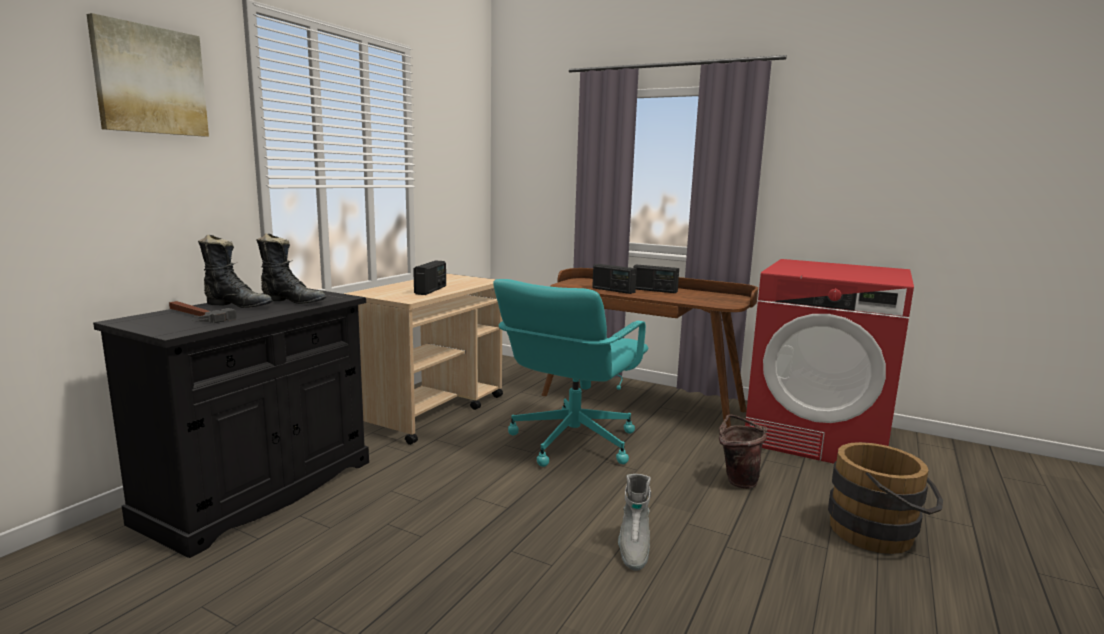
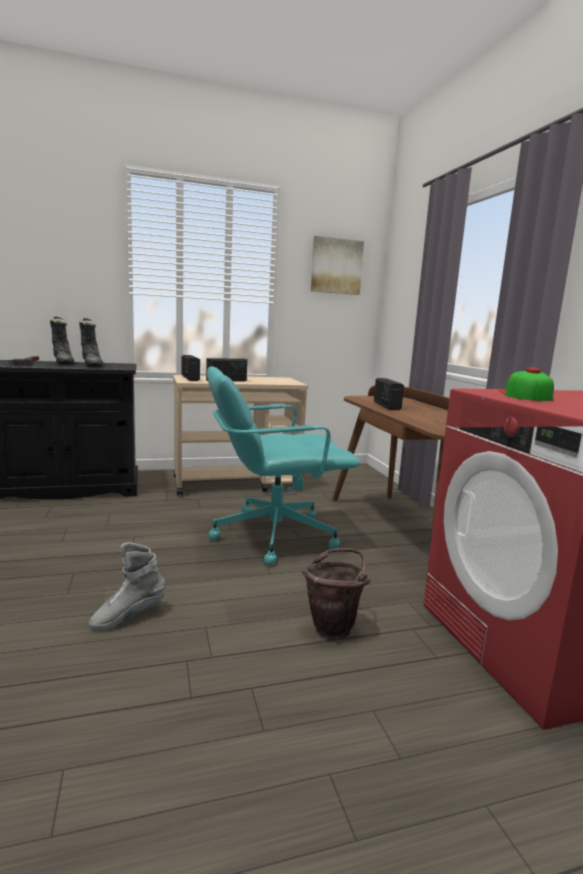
camera: 45 degrees right, 0 degrees up
picture [86,13,209,137] -> picture moved to [311,236,364,295]
radio [634,265,679,293] -> radio moved to [181,355,200,381]
brown bucket [828,442,943,554] -> none
none -> cap [499,368,554,401]

